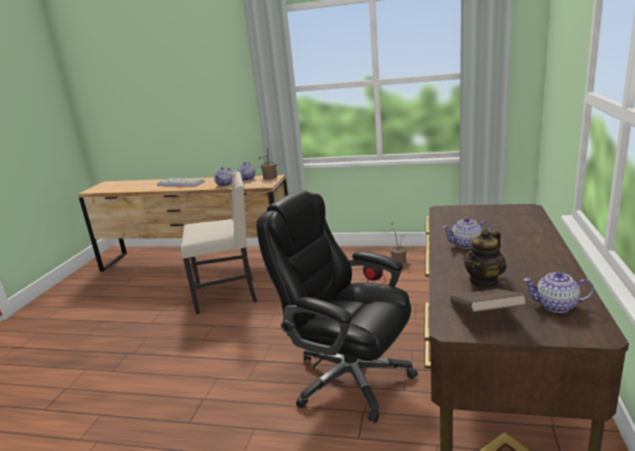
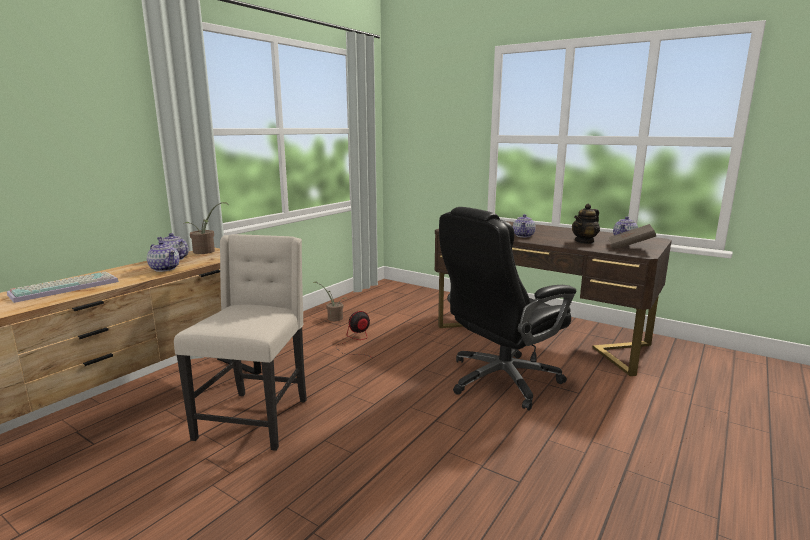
camera: 70 degrees left, 5 degrees down
teapot [463,229,507,288] -> teapot turned 75 degrees clockwise [572,204,600,244]

